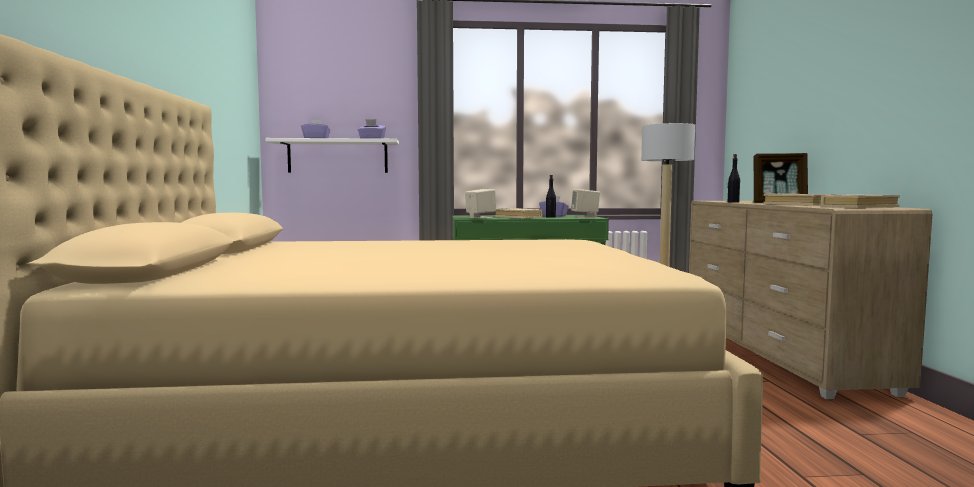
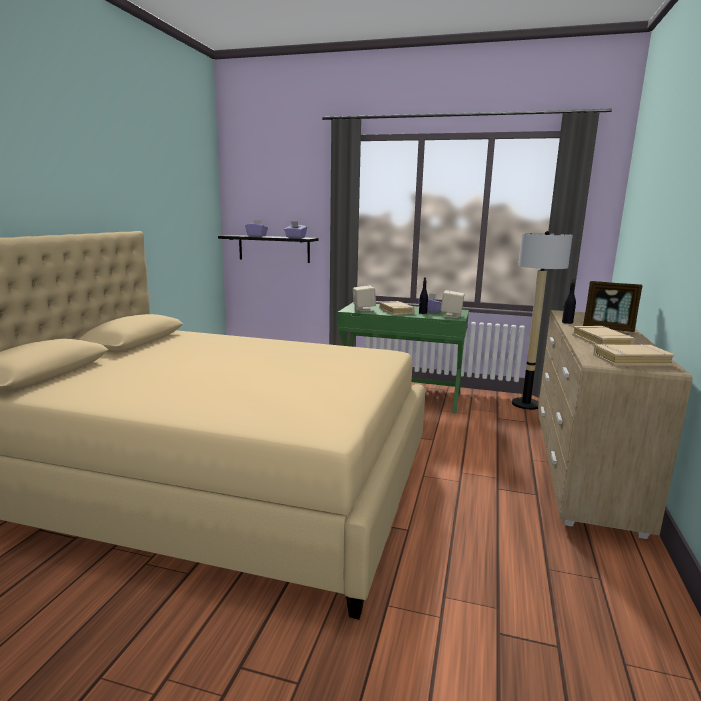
camera: 20 degrees right, 10 degrees up
white shelf [265,138,399,173] -> black shelf [218,235,319,263]

